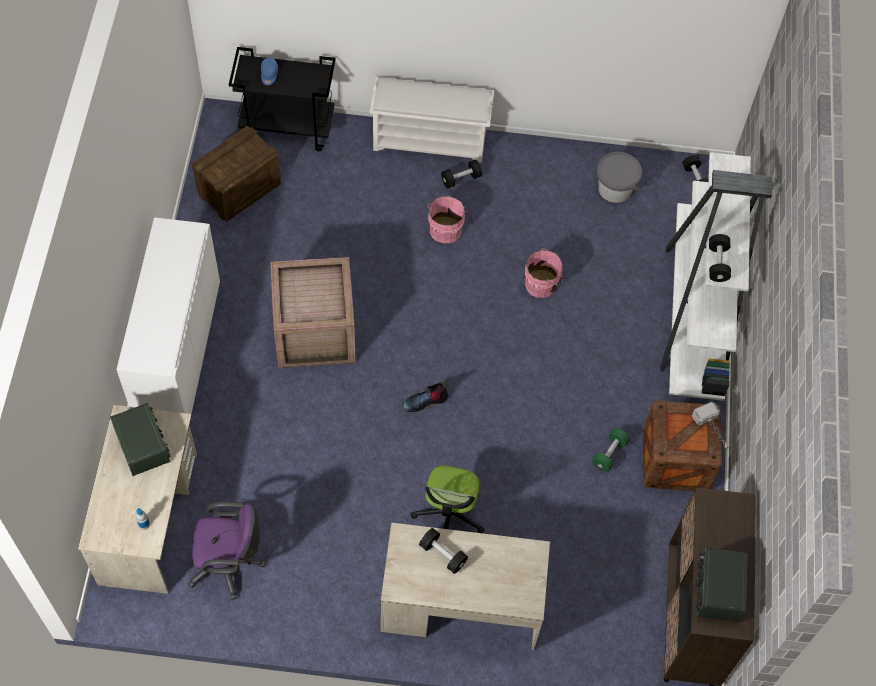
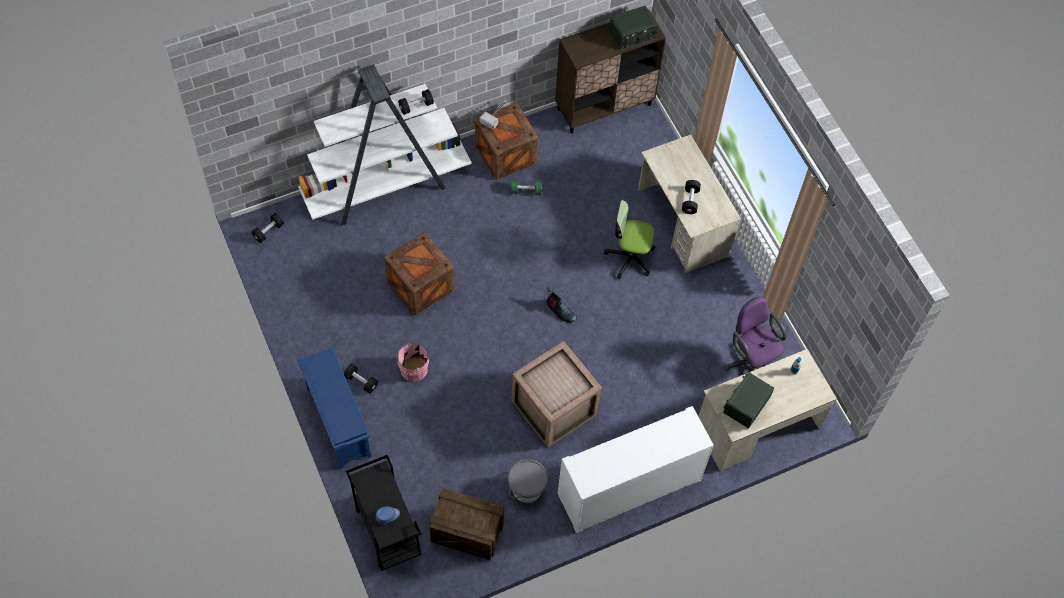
camera: 120 degrees left, 0 degrees up
white shoe rack [369,77,494,163] -> blue shoe rack [298,347,372,469]
office chair [411,465,485,533] -> office chair turned 150 degrees counterclockwise [604,200,655,279]
pink bucket [525,248,563,298] -> crate [384,232,455,315]
grey bucket [597,152,642,203] -> grey bucket moved to [508,459,548,503]

